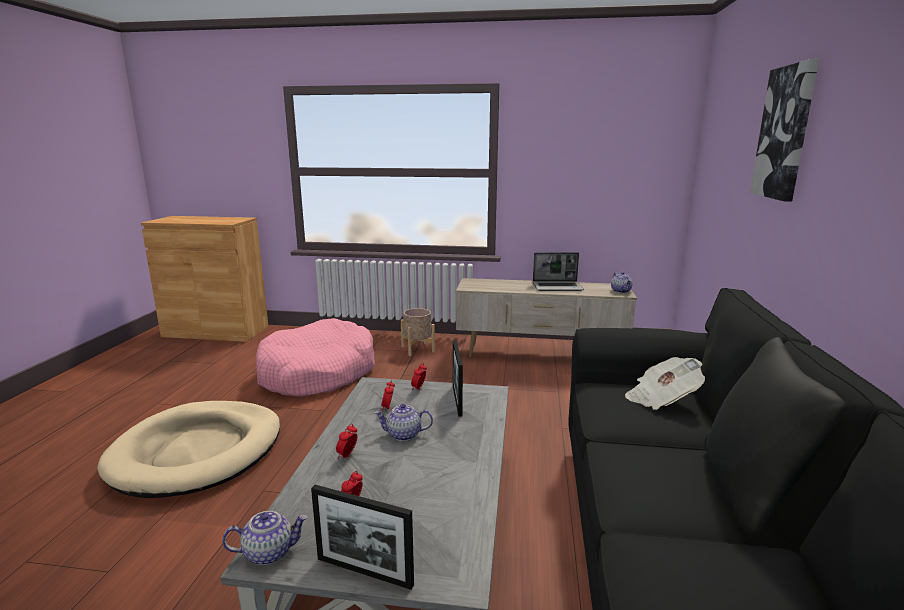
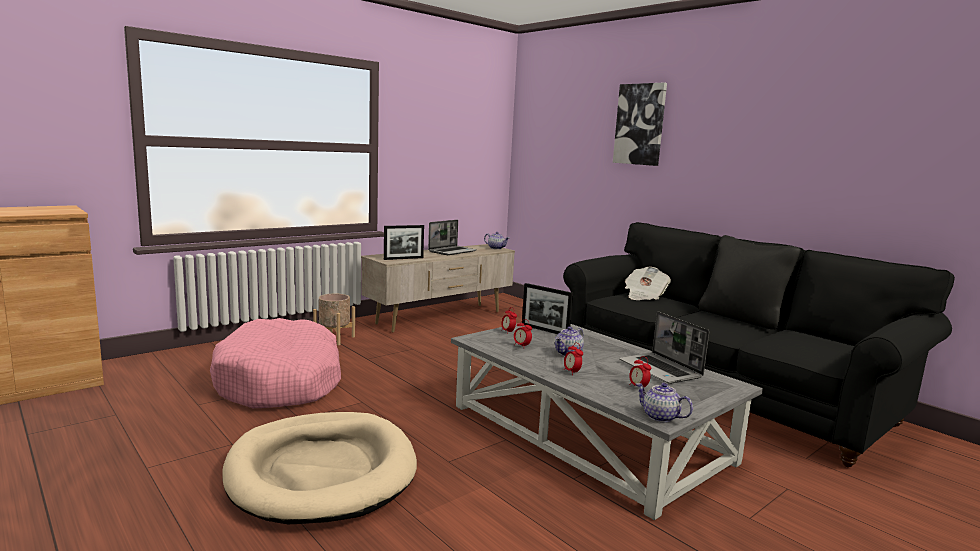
camera: 50 degrees left, 5 degrees down
teapot [222,511,308,565] -> teapot turned 75 degrees counterclockwise [636,383,693,423]
picture frame [311,485,414,590] -> picture frame moved to [384,225,424,260]
none -> laptop [619,312,709,384]

